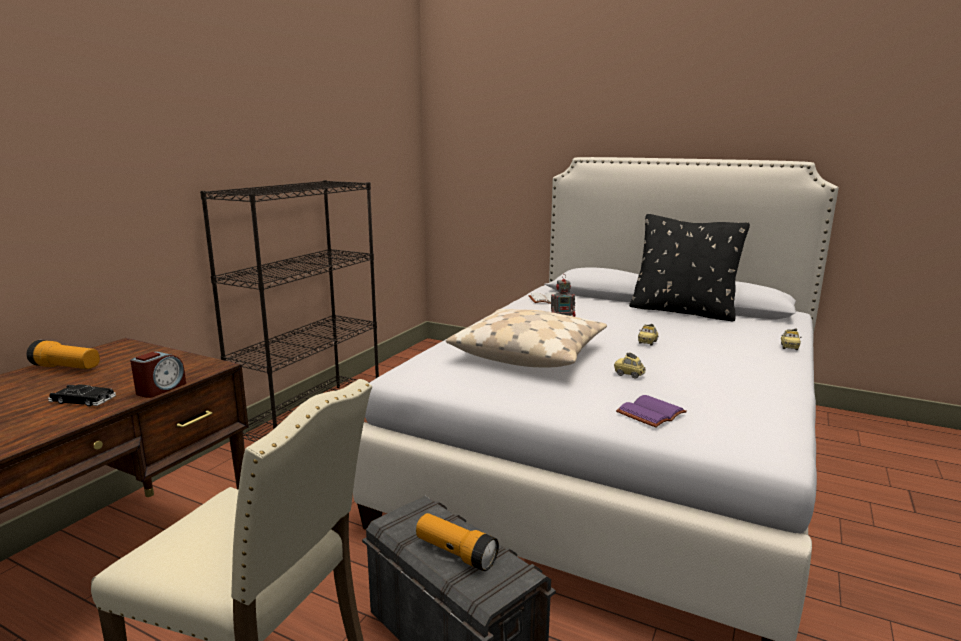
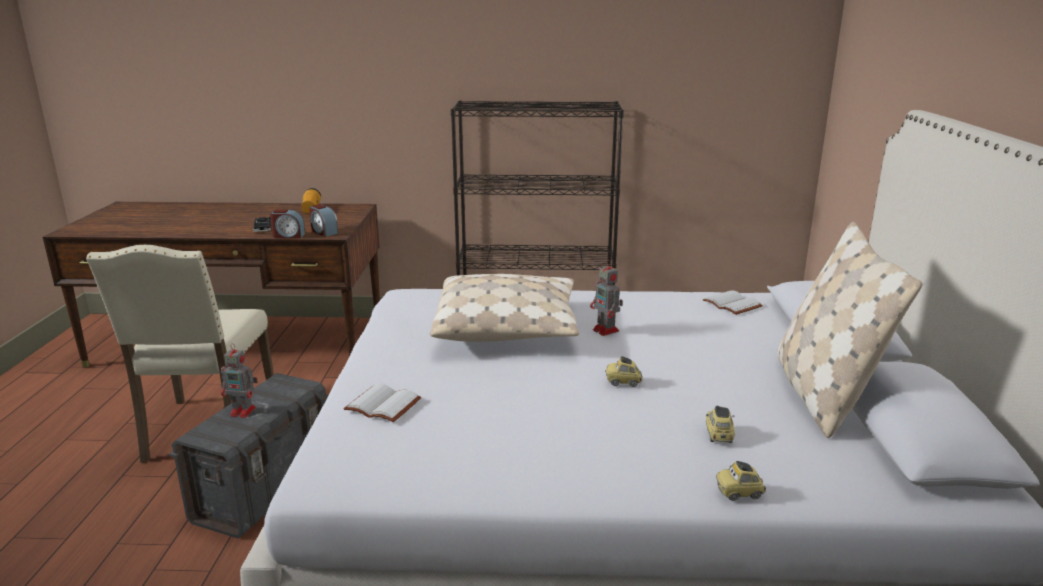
camera: 65 degrees right, 5 degrees up
flashlight [416,513,499,571] -> toy robot [221,343,258,418]
toy car [614,353,646,378] -> toy car moved to [706,406,735,443]
purple book [616,395,687,428] -> white book [344,384,421,422]
black pillow [629,214,750,321] -> beige pillow [777,222,923,438]
none -> alarm clock [309,204,339,237]

